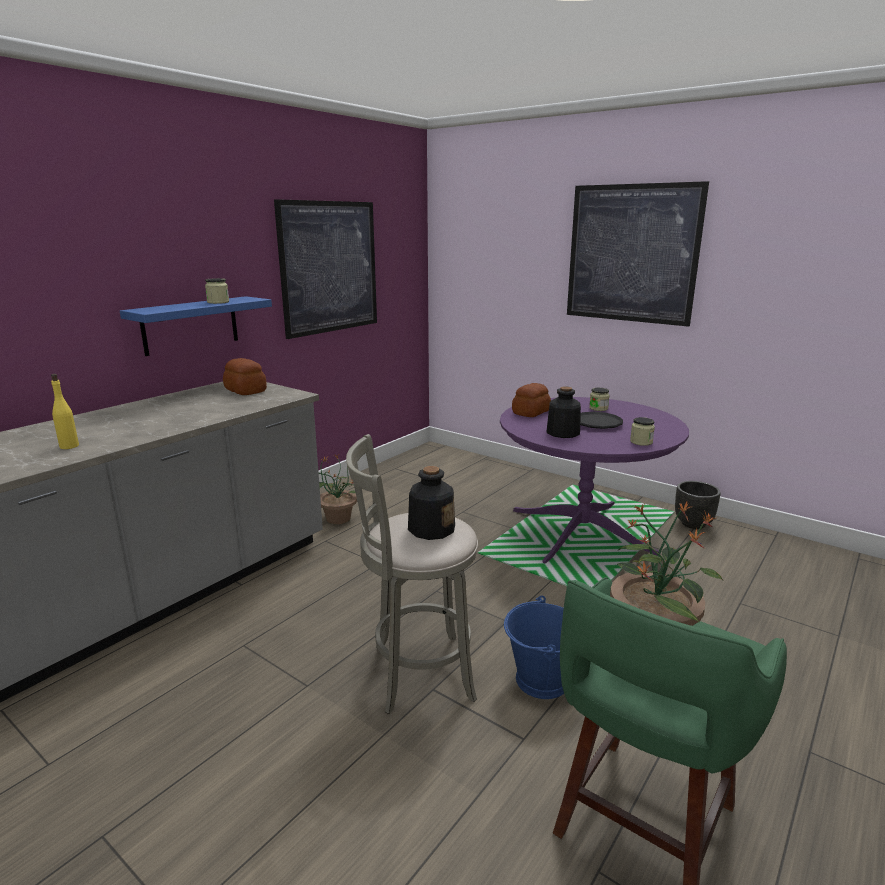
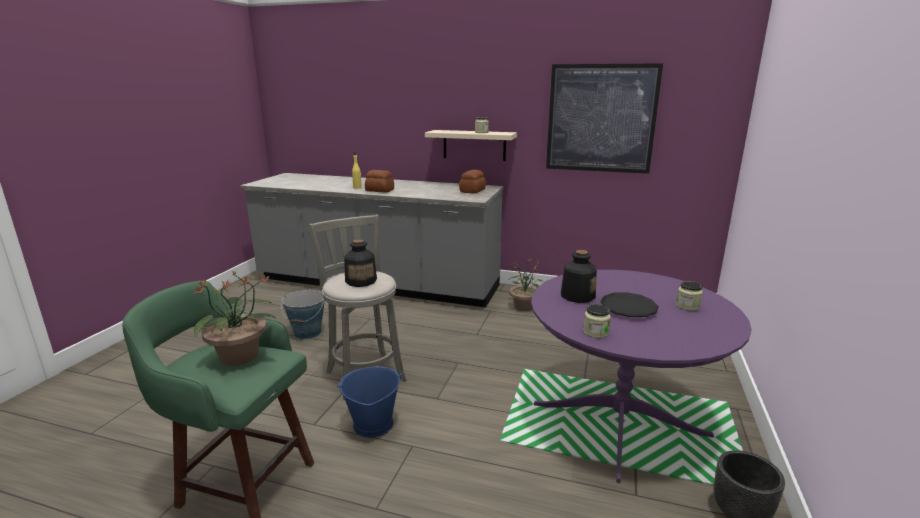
camera: 70 degrees right, 0 degrees up
blue shelf [120,296,272,356] -> beige shelf [425,130,517,161]
bread [512,383,551,417] -> bread moved to [365,170,394,193]
picture [567,181,709,327] -> none
none -> bucket [281,290,325,339]

